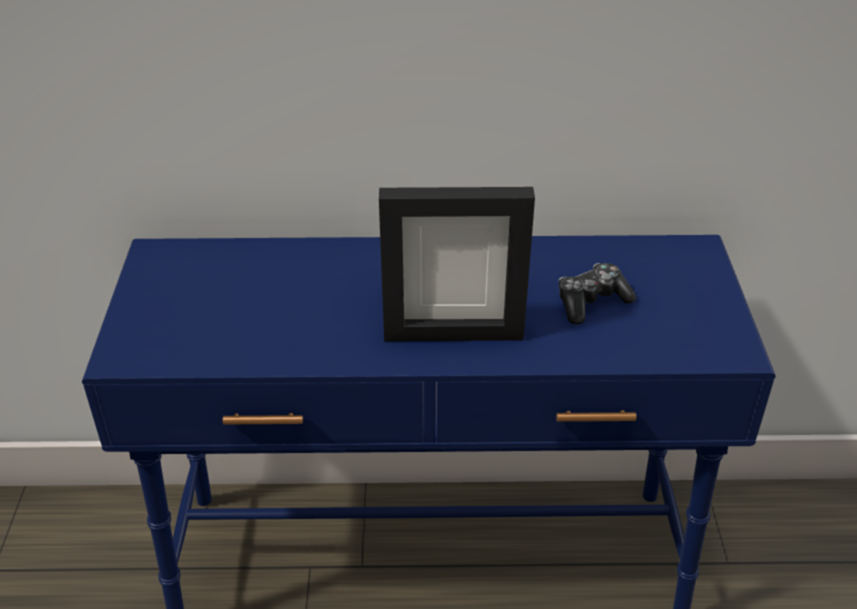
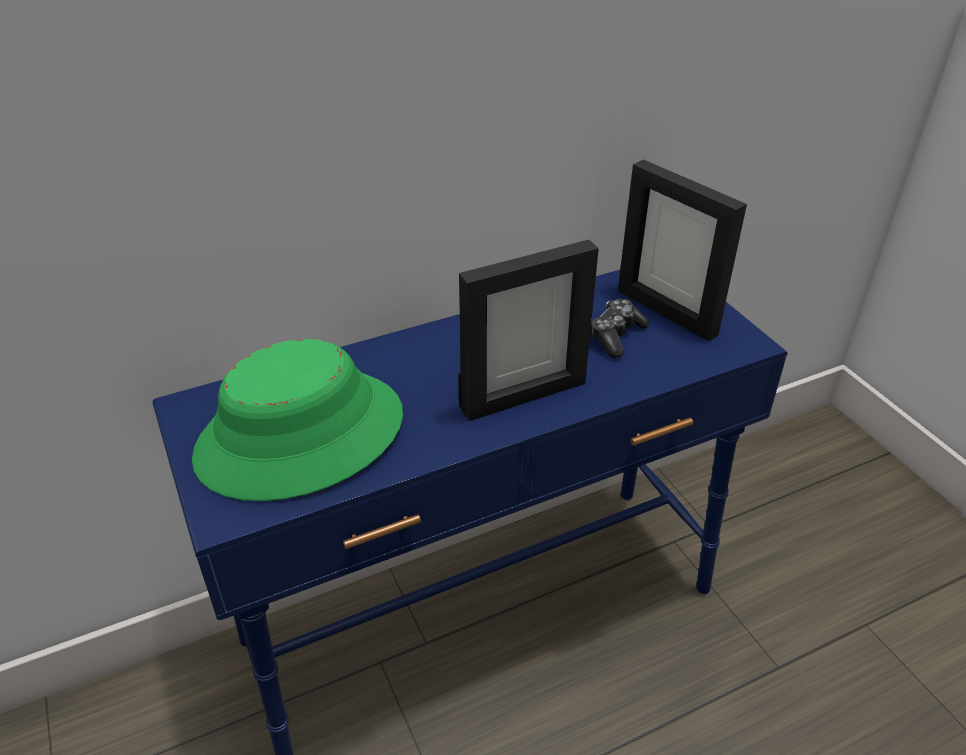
camera: 25 degrees left, 0 degrees up
none -> green hat [192,339,403,501]
none -> picture frame [618,160,747,341]

